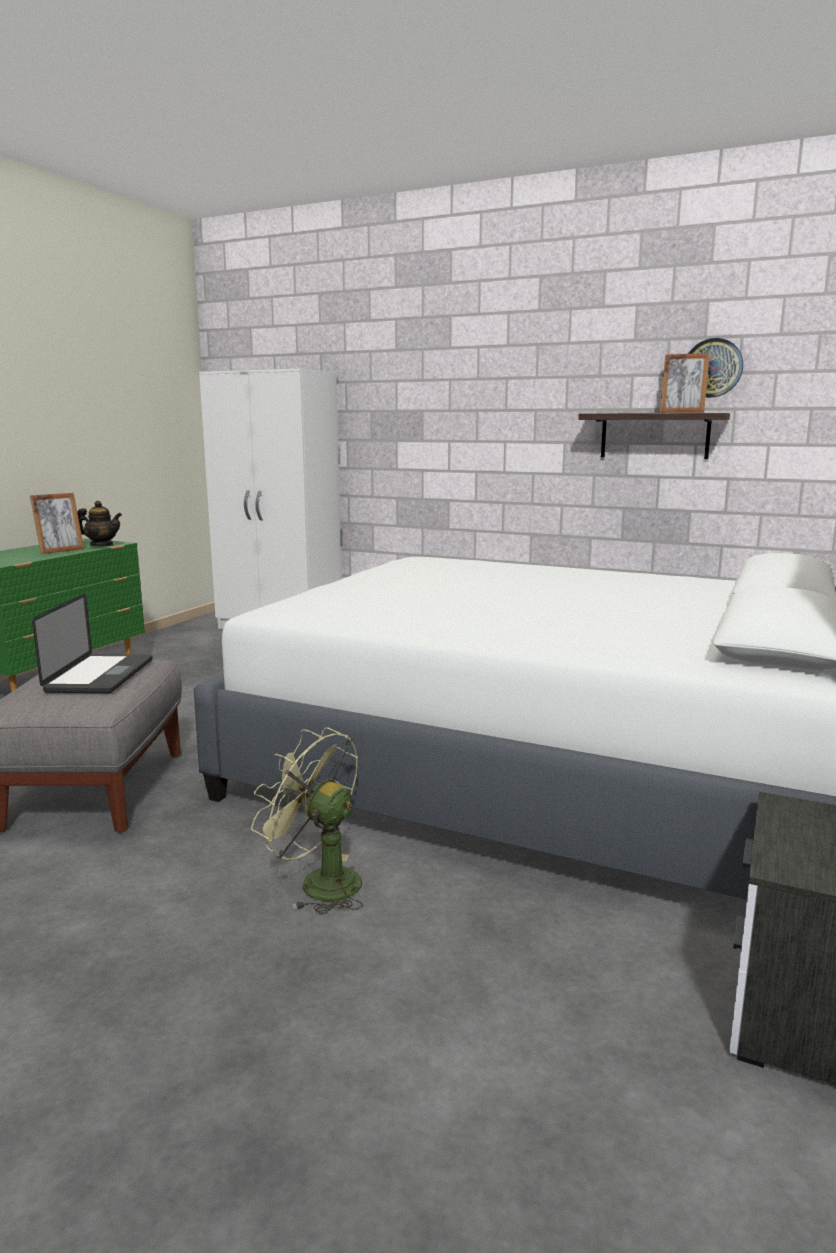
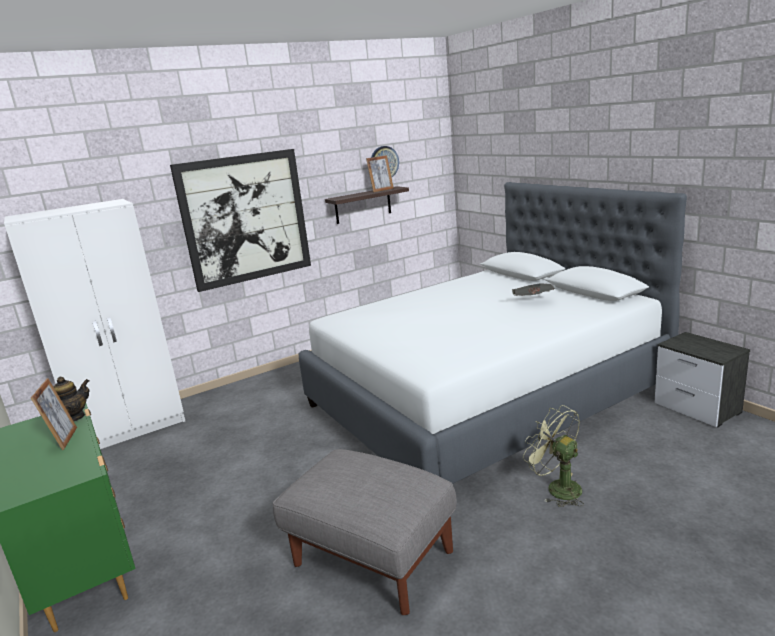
camera: 55 degrees left, 5 degrees up
laptop [32,594,153,693] -> none
green fan [251,728,363,915] -> green fan turned 75 degrees clockwise [523,405,584,507]
none -> picture [170,149,311,292]
none -> newspaper [512,283,555,296]

